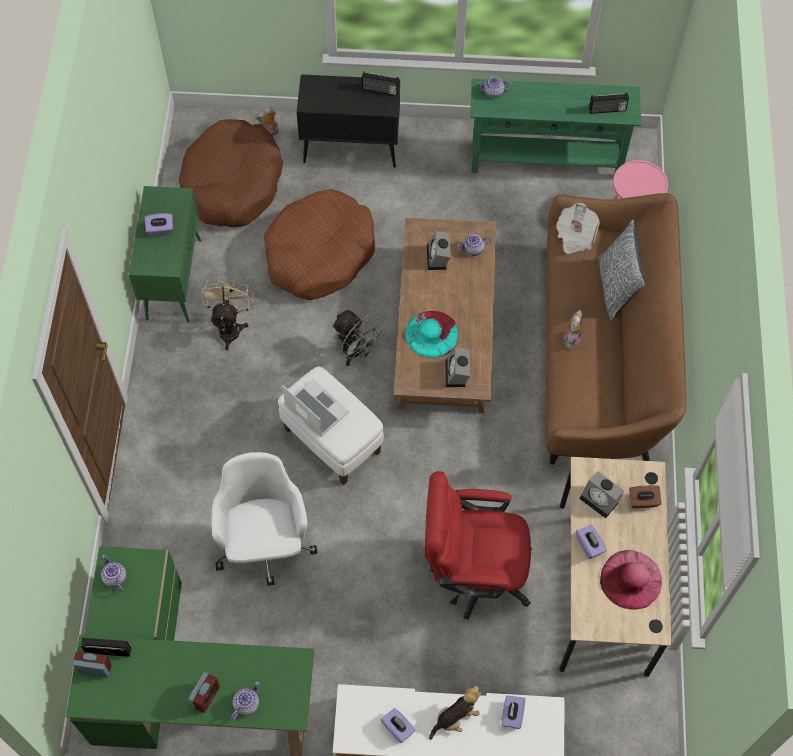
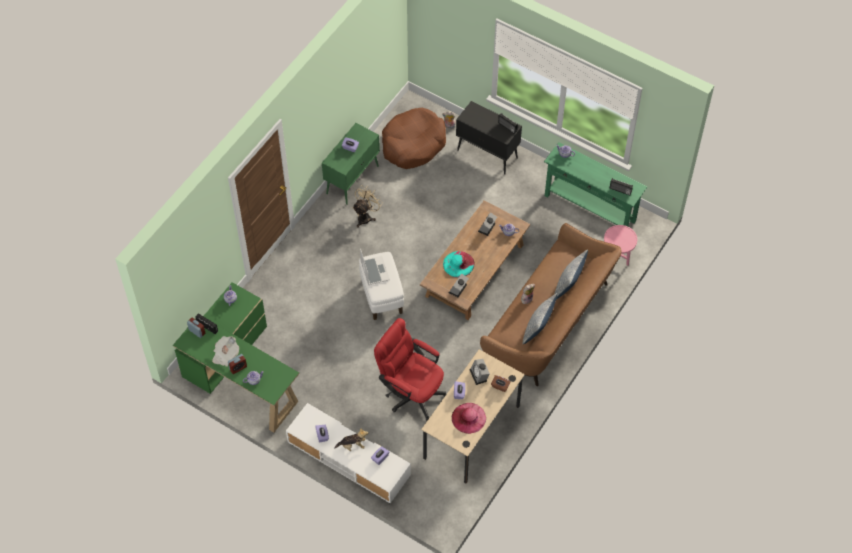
camera: 30 degrees right, 5 degrees down
white office chair [211,452,317,586] -> none
brown dog bed [264,189,375,300] -> none
grey fan [332,310,387,366] -> none
newspaper [556,203,600,254] -> newspaper moved to [212,336,239,367]
none -> pillow [522,293,557,344]

